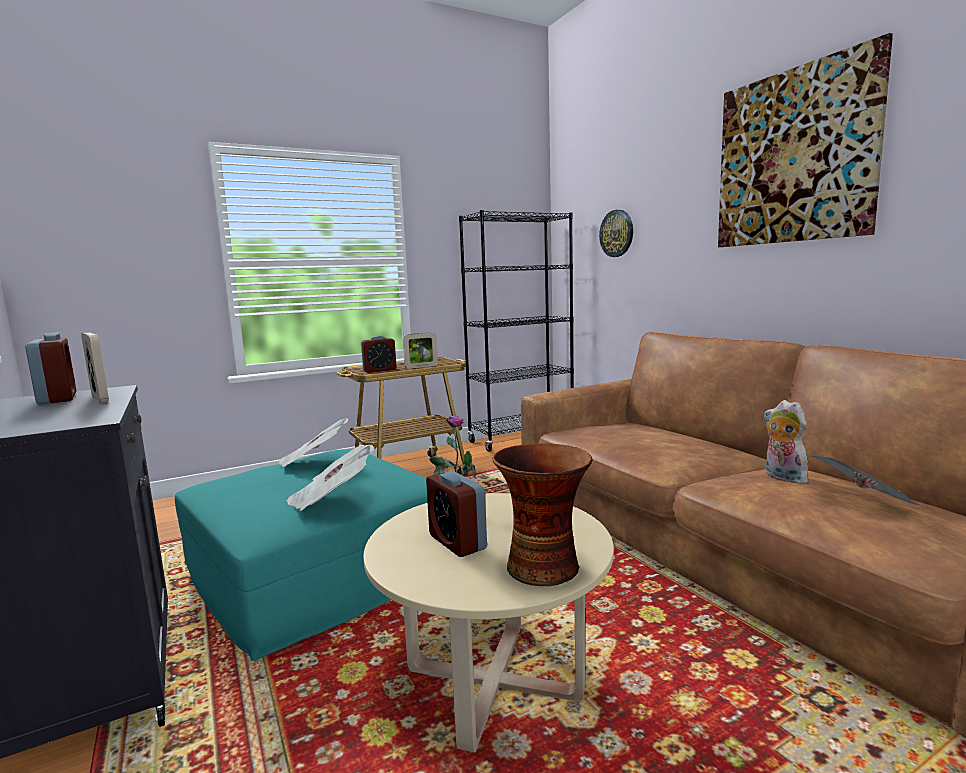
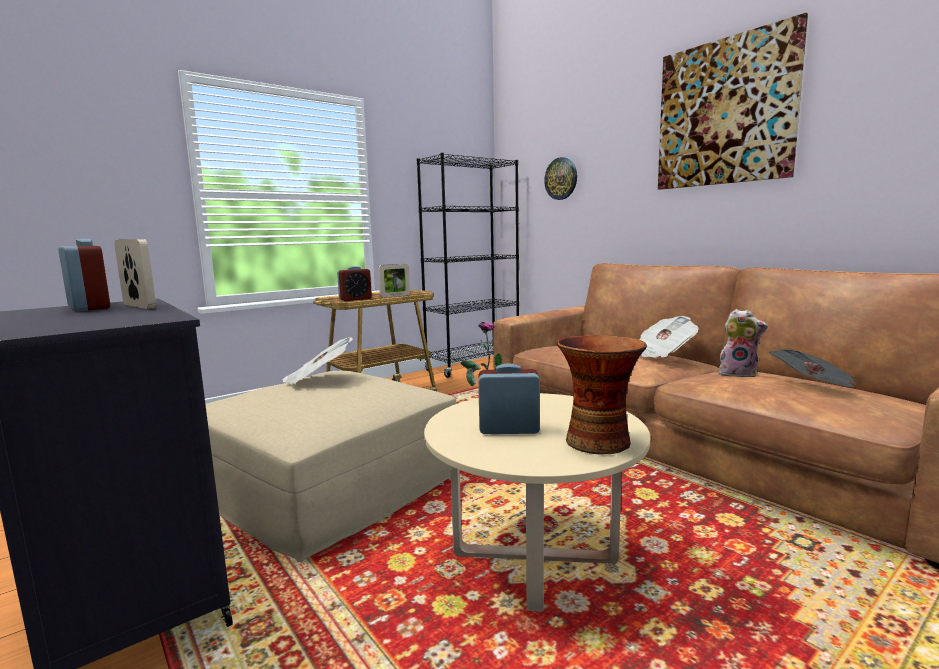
camera: 10 degrees left, 0 degrees up
turquoise ottoman [175,449,427,661] -> beige ottoman [206,371,456,562]
newspaper [287,445,375,511] -> newspaper moved to [639,316,698,358]
alarm clock [426,471,487,557] -> alarm clock turned 135 degrees clockwise [478,363,540,434]
plush toy [764,400,808,483] -> plush toy turned 150 degrees clockwise [719,309,768,377]

